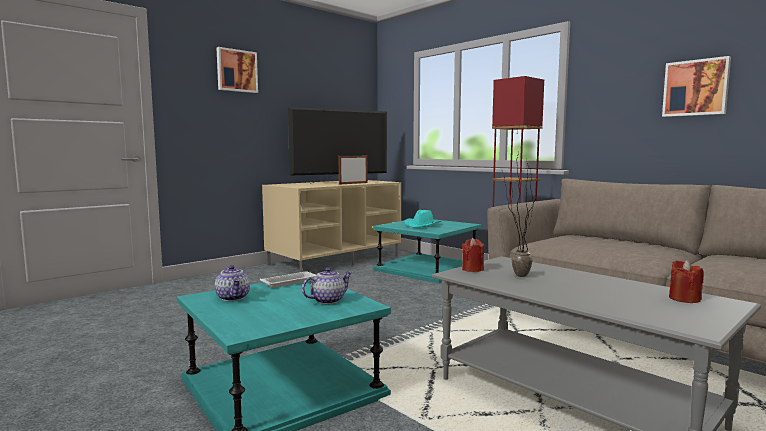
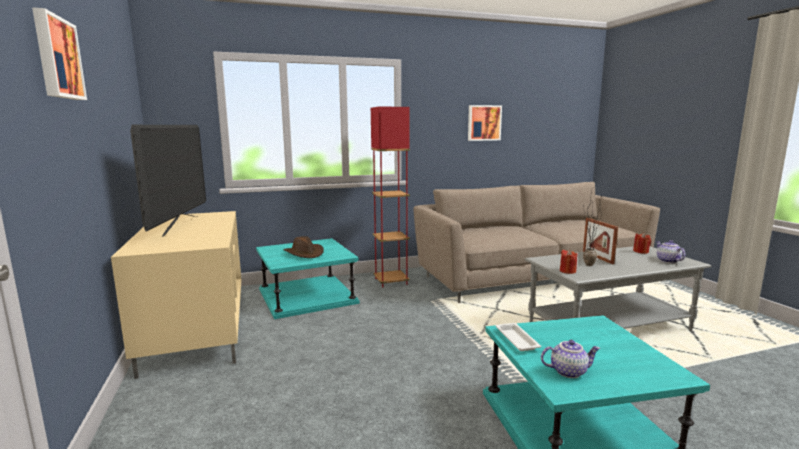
camera: 65 degrees left, 5 degrees up
teapot [302,268,352,304] -> teapot moved to [656,240,685,263]
picture frame [339,156,367,184] -> picture frame moved to [583,218,618,264]
turquoise hat [405,210,442,227] -> brown hat [283,236,324,258]

